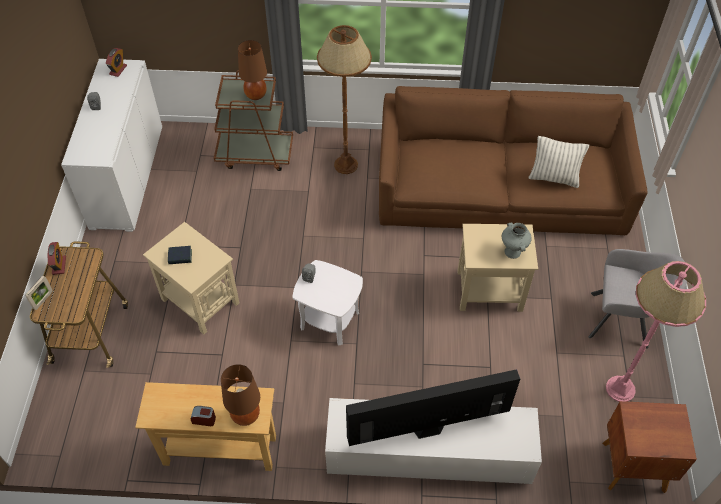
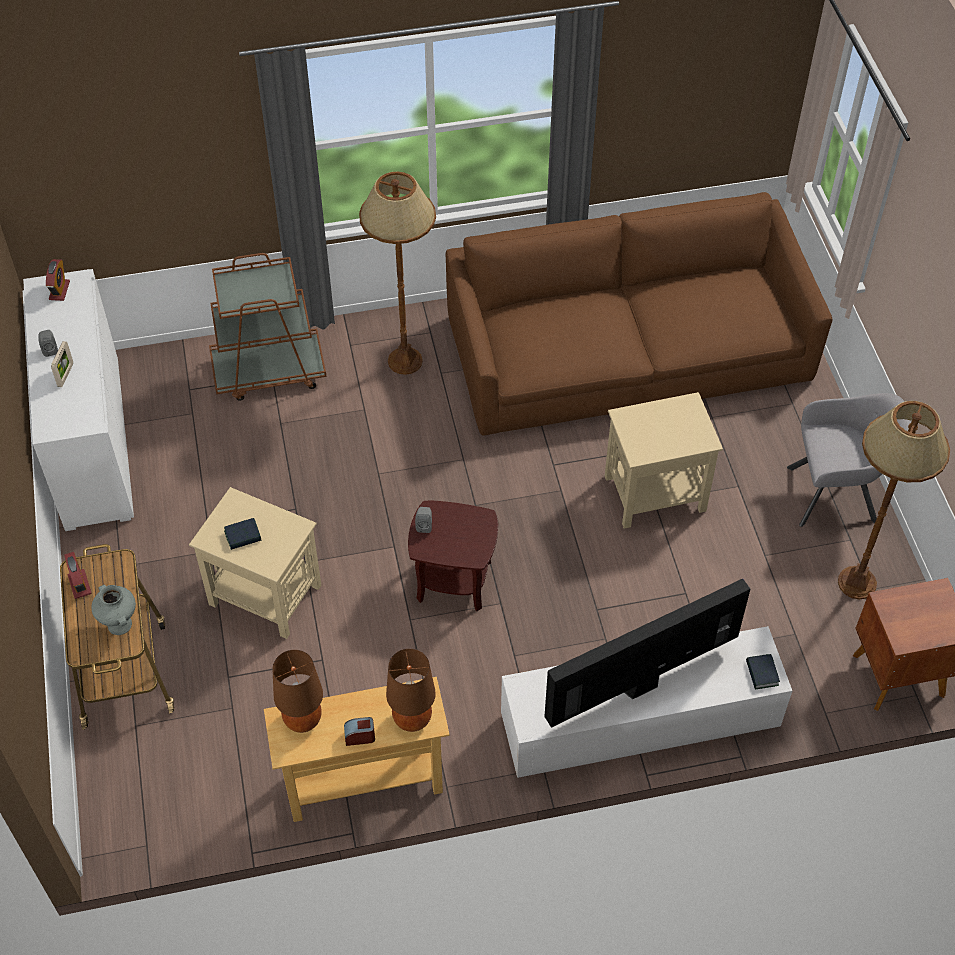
camera: 15 degrees left, 0 degrees up
picture frame [25,276,53,310] -> picture frame moved to [51,341,73,387]
brown table lamp [238,40,267,100] -> brown table lamp moved to [272,650,323,733]
white side table [293,260,363,346] -> brown side table [408,501,498,611]
grey vase [502,223,532,259] -> grey vase moved to [91,585,136,635]
pillow [528,136,589,188] -> none
pink floor lamp [606,261,706,402] -> brown floor lamp [838,401,950,599]
none -> book [746,654,780,690]

